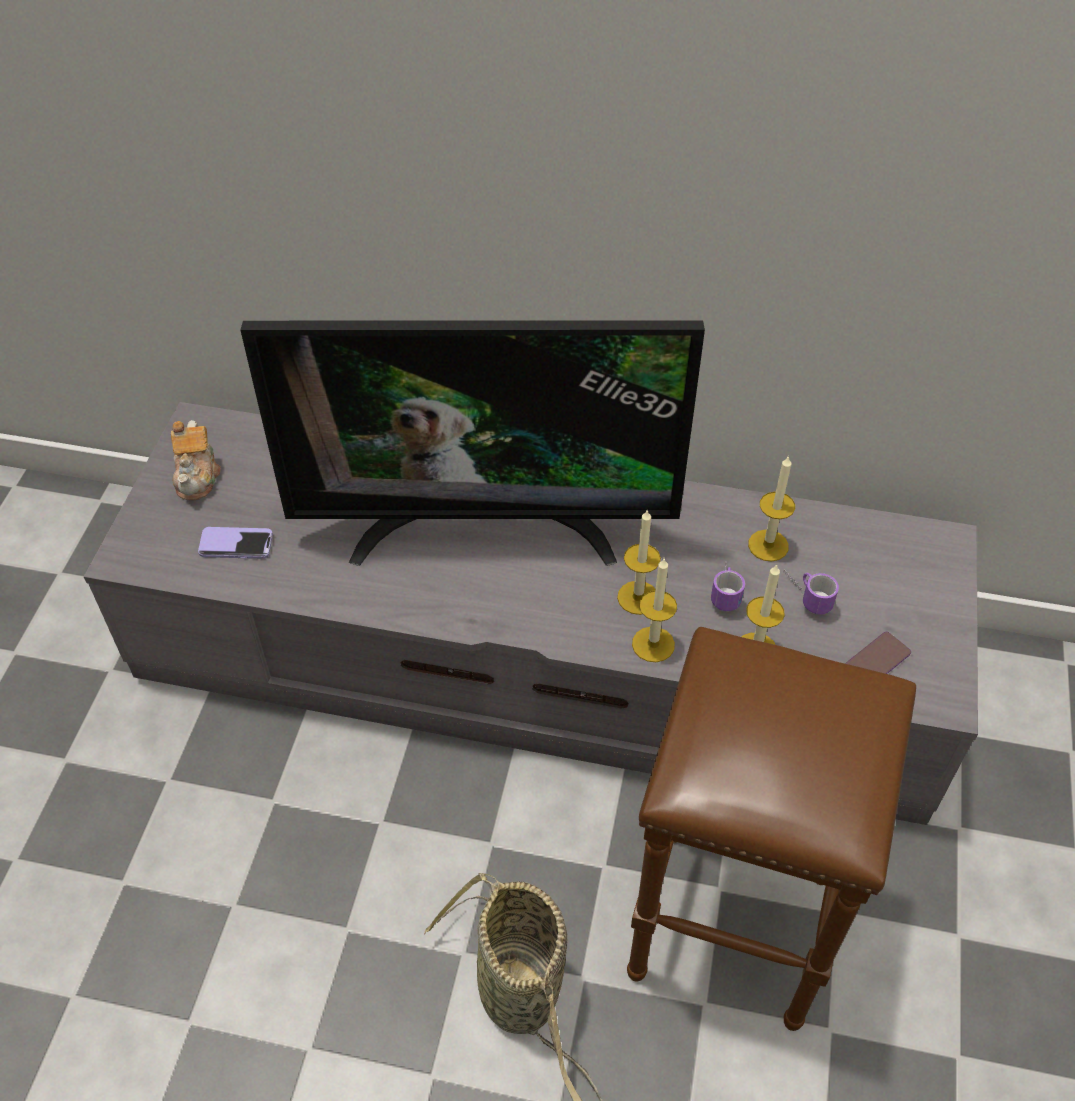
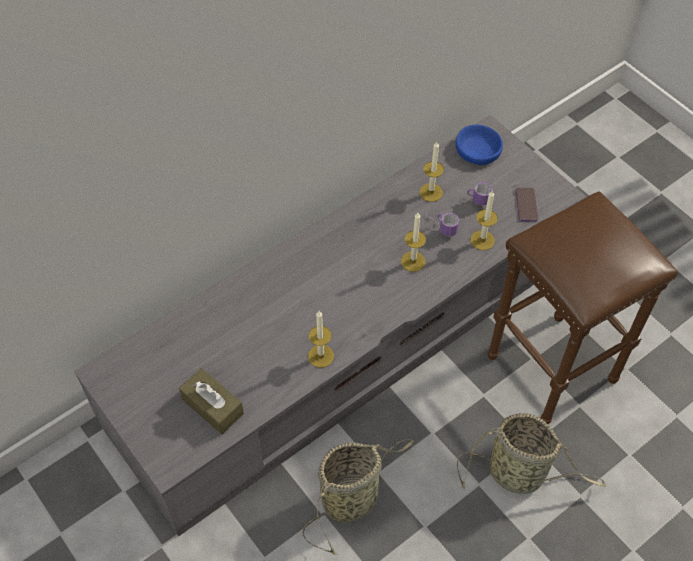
camera: 50 degrees left, 5 degrees up
teapot [171,420,221,500] -> none
phone [198,527,273,559] -> brown tissue box [179,368,244,434]
television [240,320,705,566] -> none
candle [632,559,677,662] -> candle moved to [308,311,334,368]
none -> basket [302,439,414,555]
none -> blue bowl [456,125,503,165]

